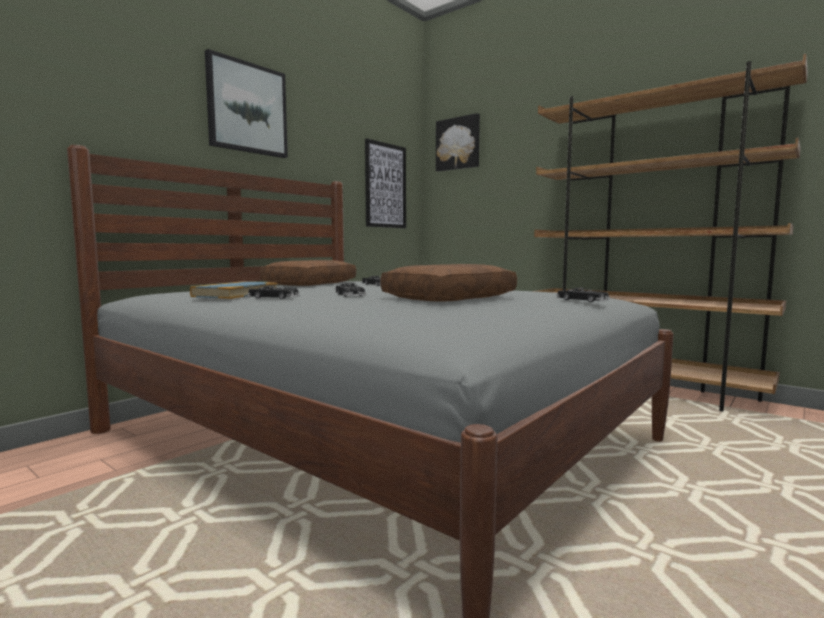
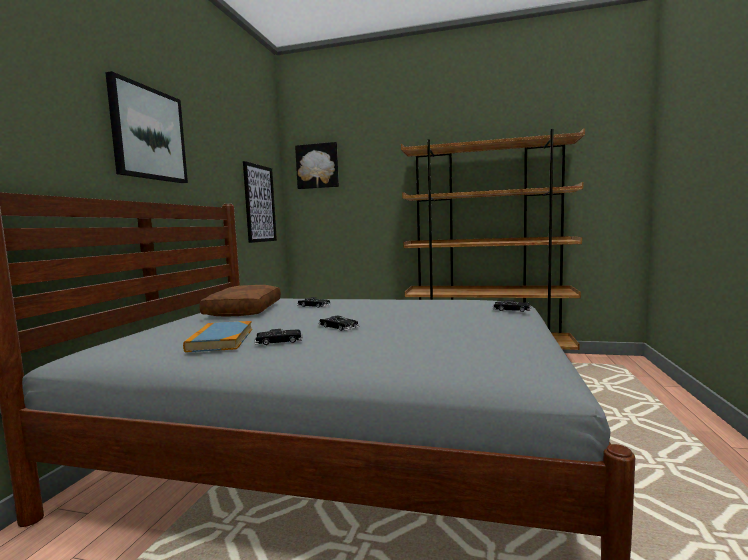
camera: 25 degrees left, 0 degrees up
brown pillow [380,264,517,302] -> none

